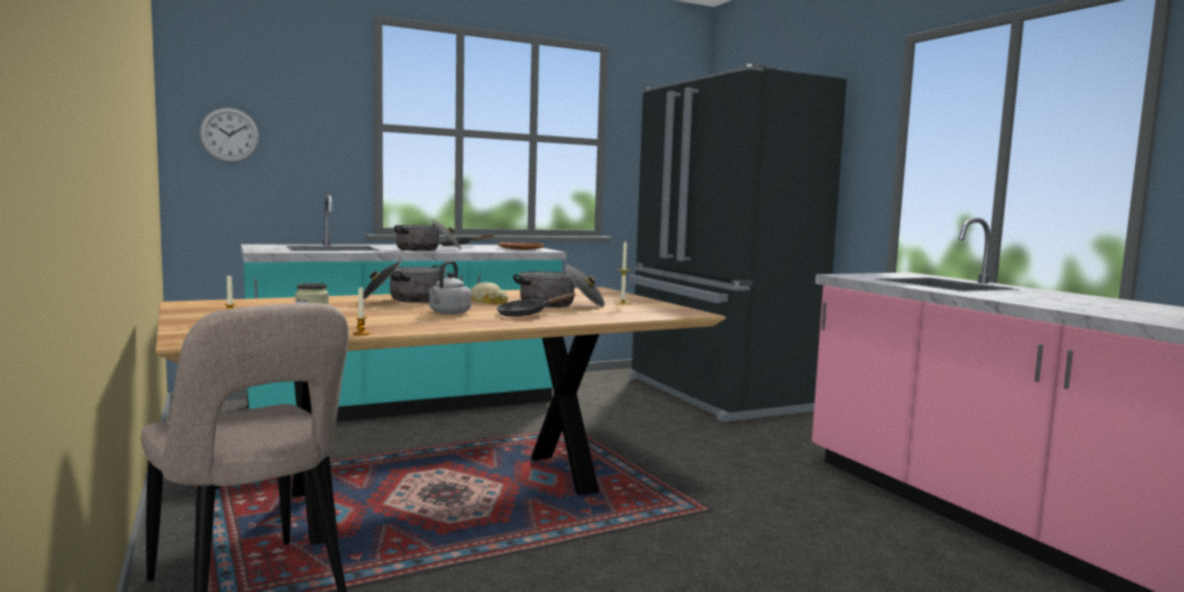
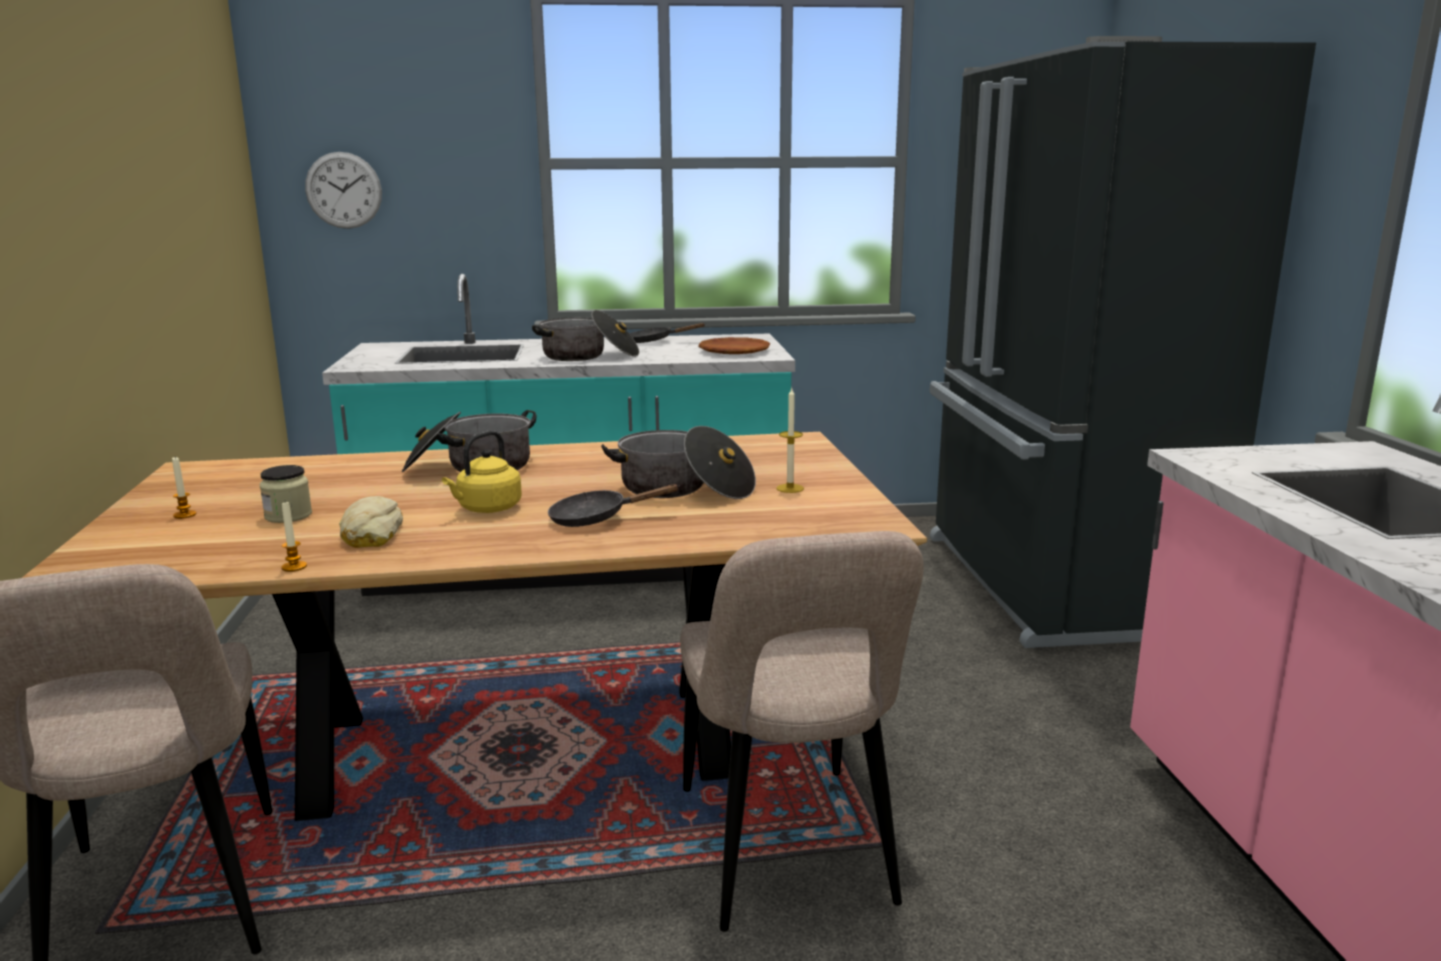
camera: 20 degrees right, 10 degrees up
grey kettle [429,261,471,314] -> yellow kettle [442,430,522,513]
bread [471,282,508,304] -> bread moved to [339,496,403,548]
none -> beige chair [680,531,924,932]

